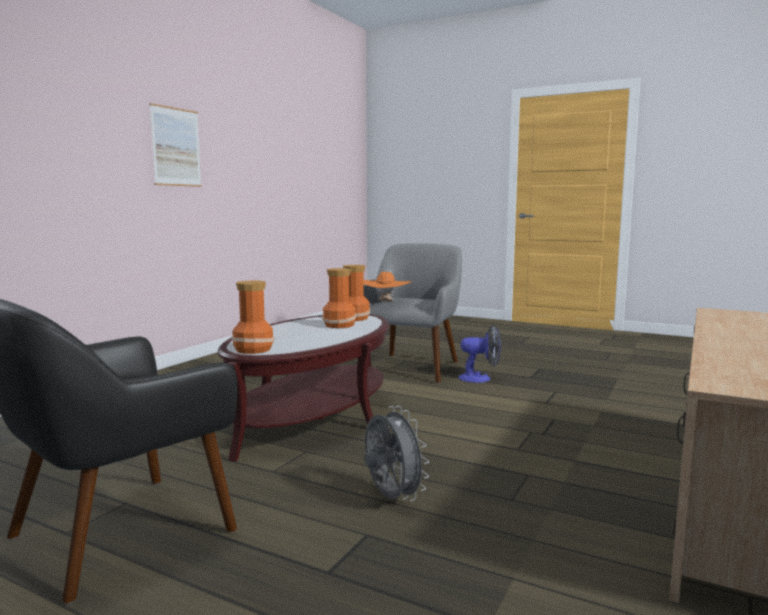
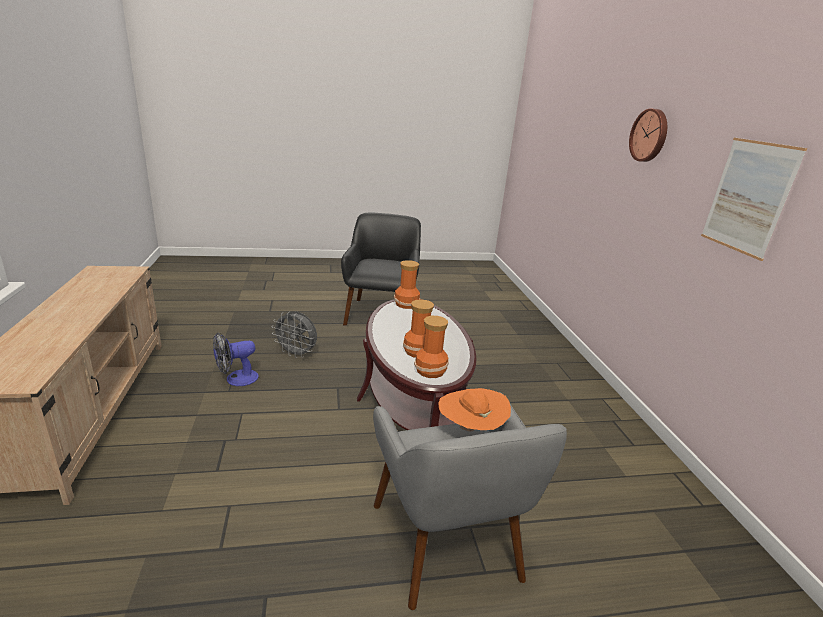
camera: 140 degrees right, 15 degrees up
fan [459,325,501,383] -> fan moved to [213,333,259,386]
none -> wall clock [629,108,667,162]

